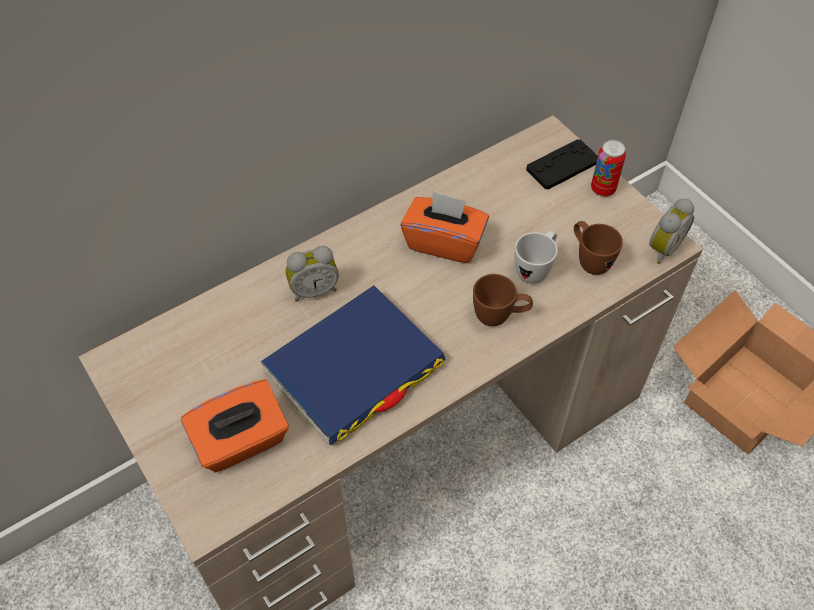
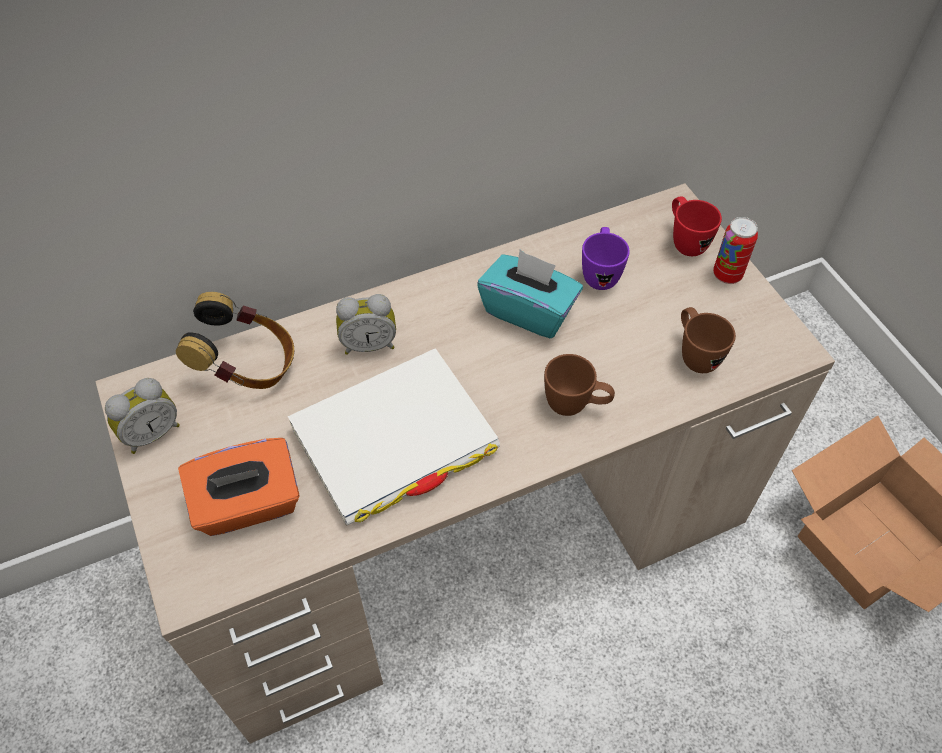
camera: 10 degrees right, 0 degrees up
blue book [261,285,445,446] -> white book [288,348,500,526]
orange tissue box [400,191,489,263] -> turquoise tissue box [477,250,583,338]
white mug [515,231,558,284] -> none
black game controller [526,139,598,189] -> red mug [672,196,722,256]
alarm clock [649,199,694,264] -> alarm clock moved to [105,378,180,454]
none -> headphones [176,292,294,389]
none -> purple mug [582,227,630,290]

